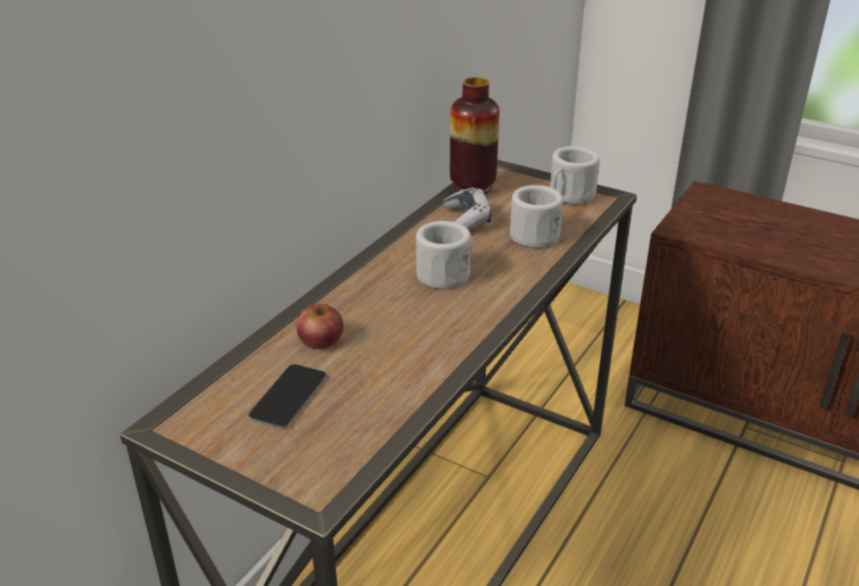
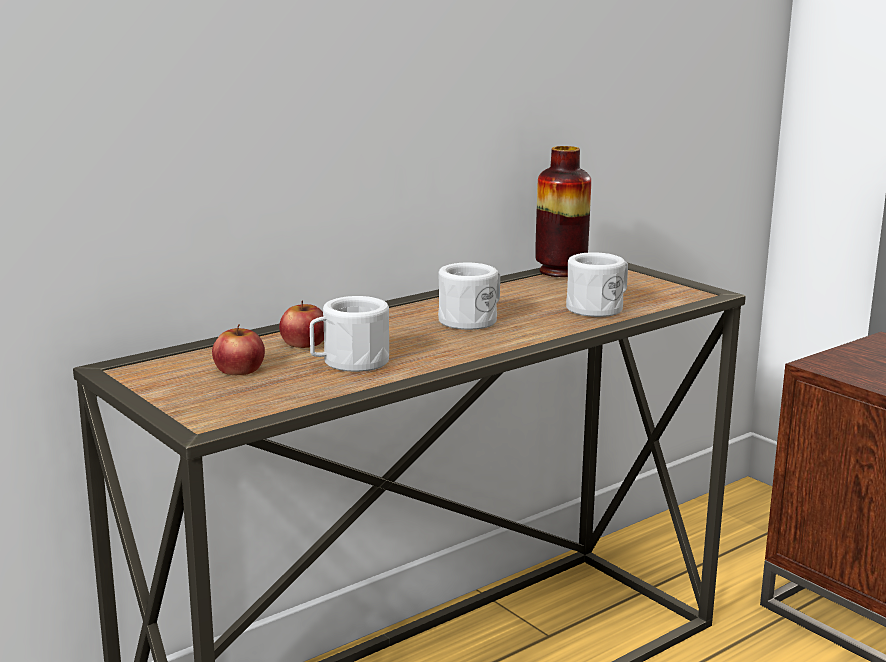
camera: 20 degrees right, 15 degrees down
phone [249,364,326,429] -> apple [212,324,265,375]
game controller [443,187,492,230] -> none
white mug [550,146,600,204] -> white mug moved to [310,296,389,372]

